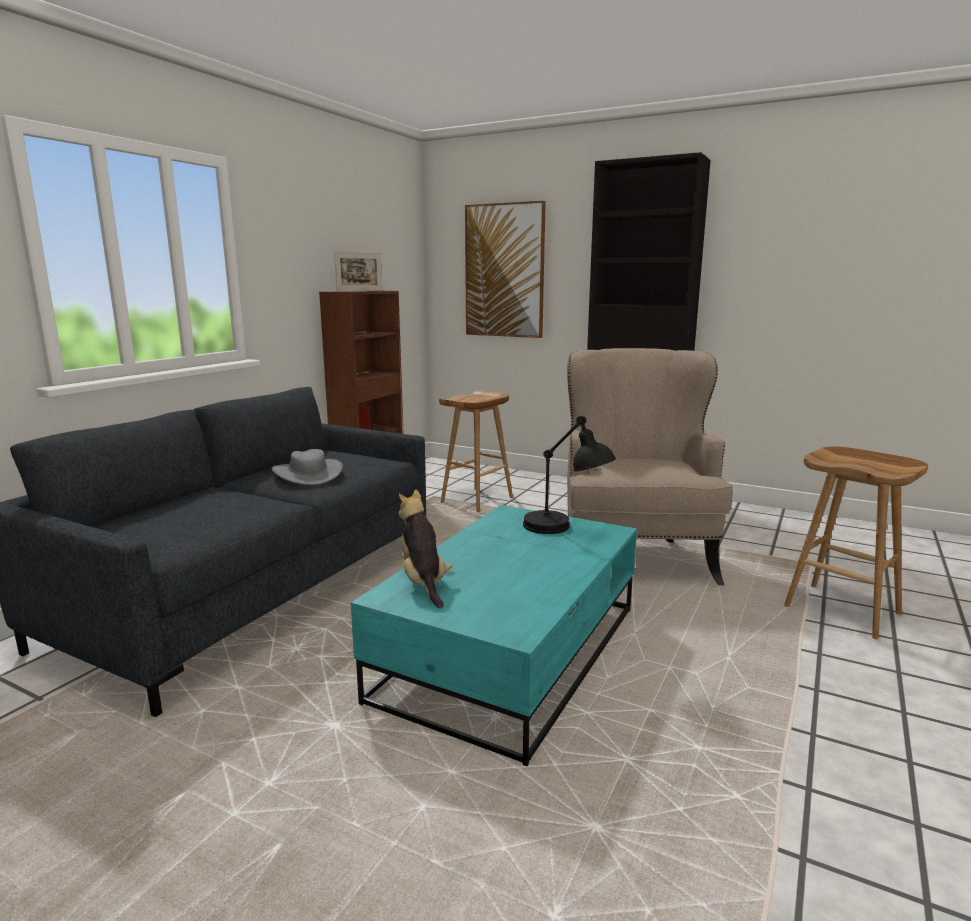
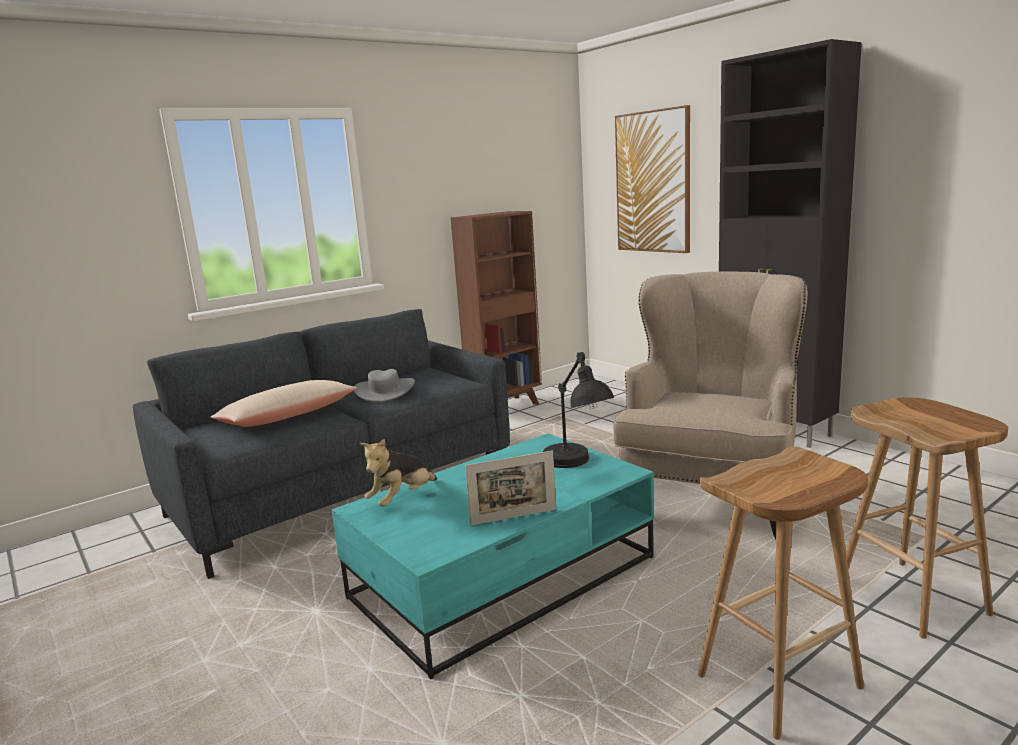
camera: 25 degrees right, 0 degrees up
picture frame [334,252,382,291] -> picture frame moved to [465,451,556,525]
plush toy [399,489,453,609] -> plush toy turned 150 degrees counterclockwise [360,439,437,507]
brown stool [439,390,513,512] -> brown stool moved to [698,446,868,740]
none -> beige pillow [211,380,357,427]

